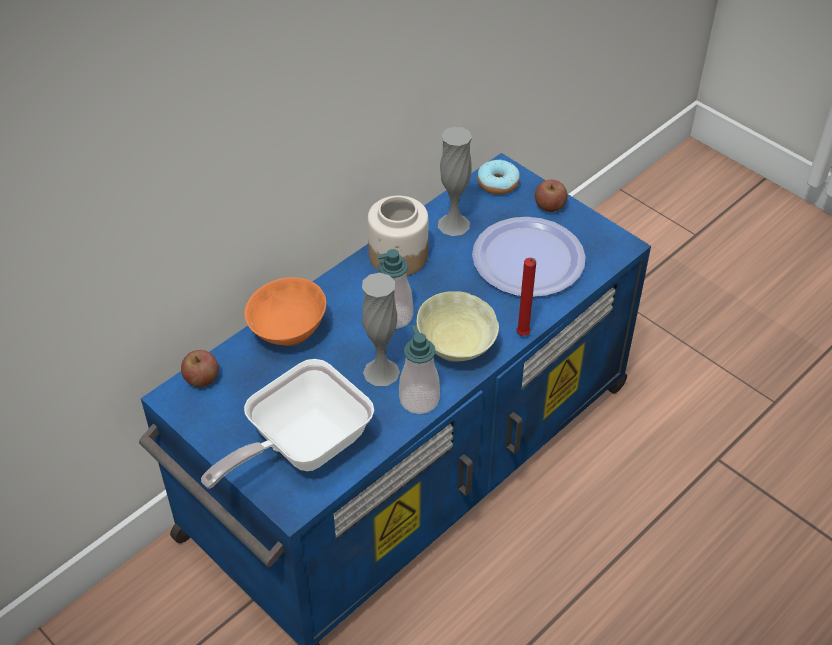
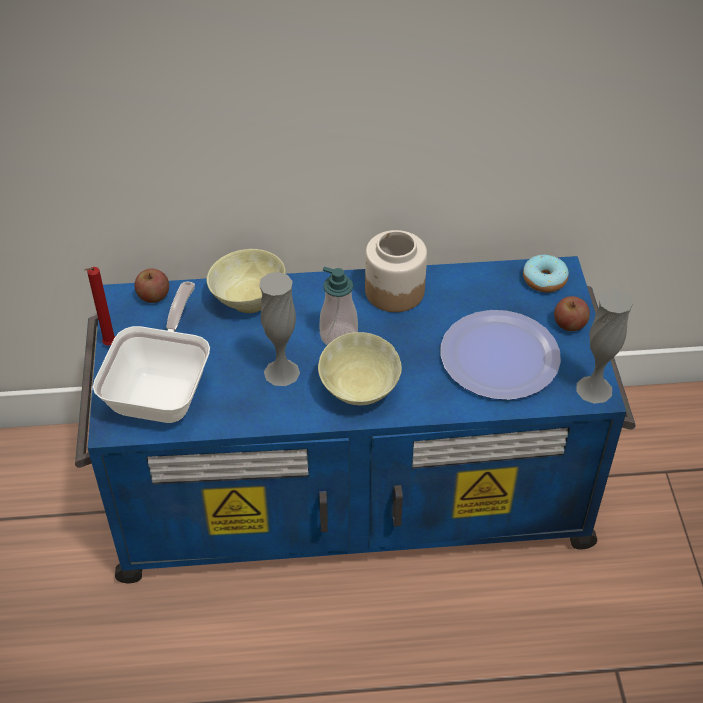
camera: 40 degrees right, 0 degrees up
frying pan [201,359,374,488] -> frying pan turned 105 degrees clockwise [93,281,210,423]
orange bowl [244,277,326,346] -> beige bowl [207,249,286,313]
soap dispenser [399,325,440,414] -> none
grey vase [438,127,472,236] -> grey vase moved to [576,289,633,404]
red candle [516,258,536,336] -> red candle moved to [84,267,115,346]

